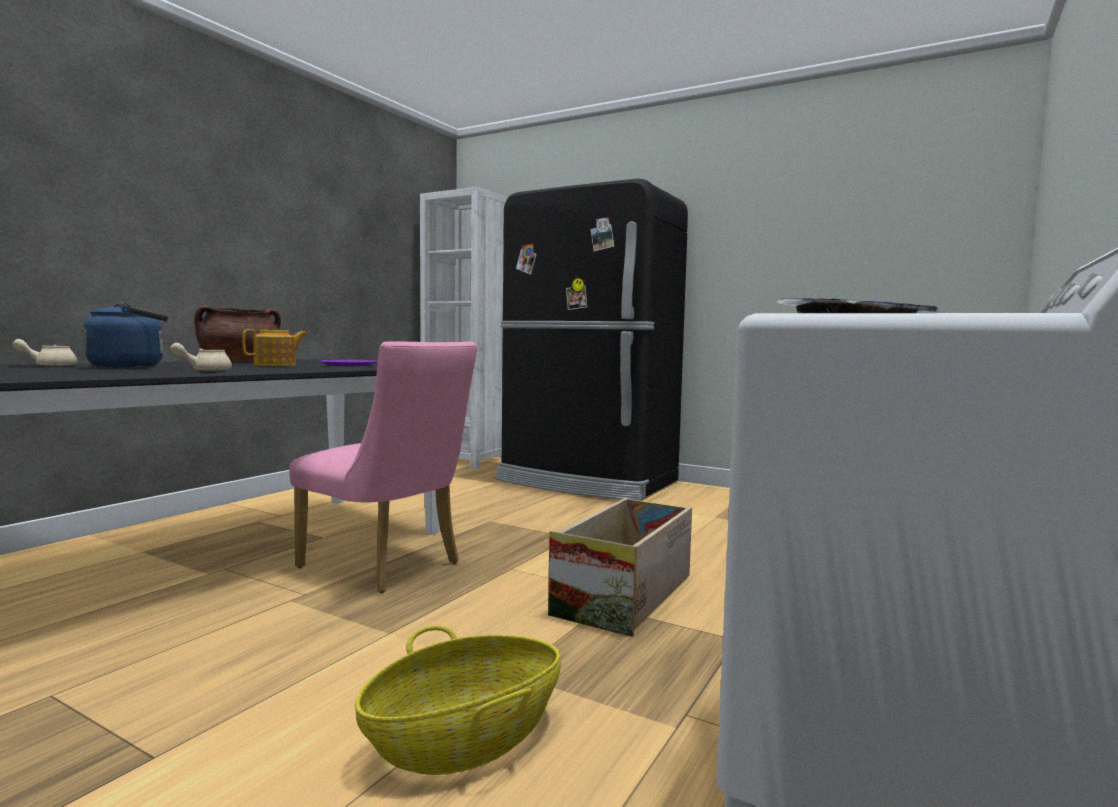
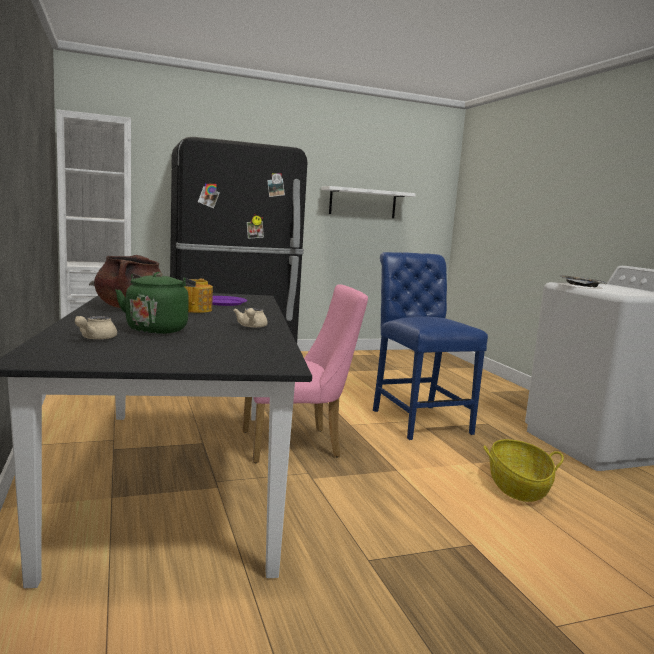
camera: 50 degrees left, 5 degrees up
blue kettle [84,303,168,368] -> green kettle [115,272,196,334]
crate [548,498,692,637] -> blue chair [373,252,488,440]
none -> white shelf [321,186,416,218]

